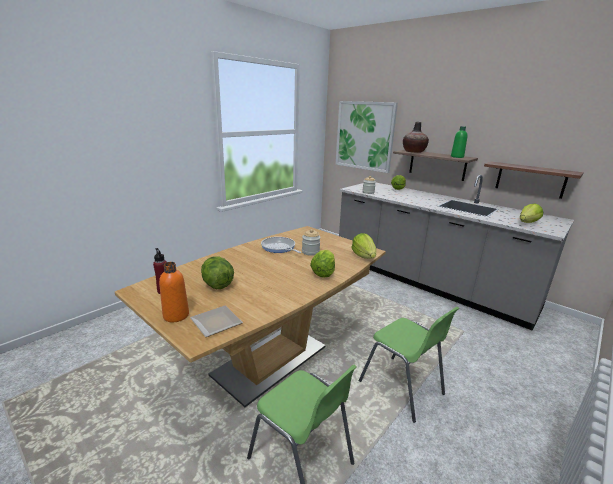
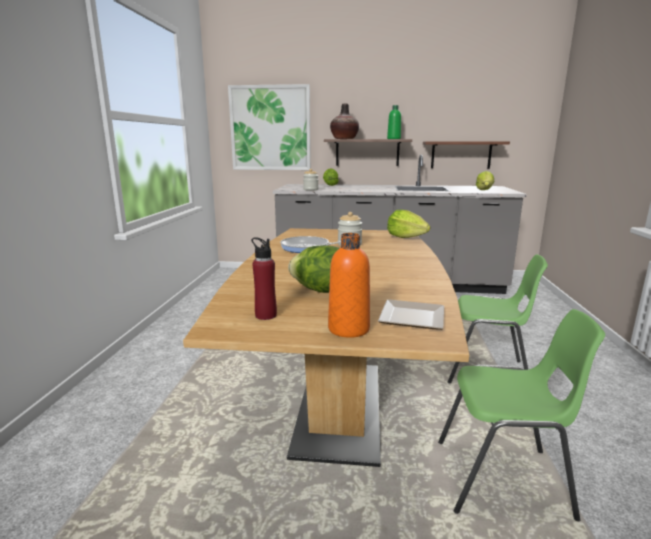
camera: 35 degrees left, 5 degrees down
lettuce [310,250,335,277] -> none

